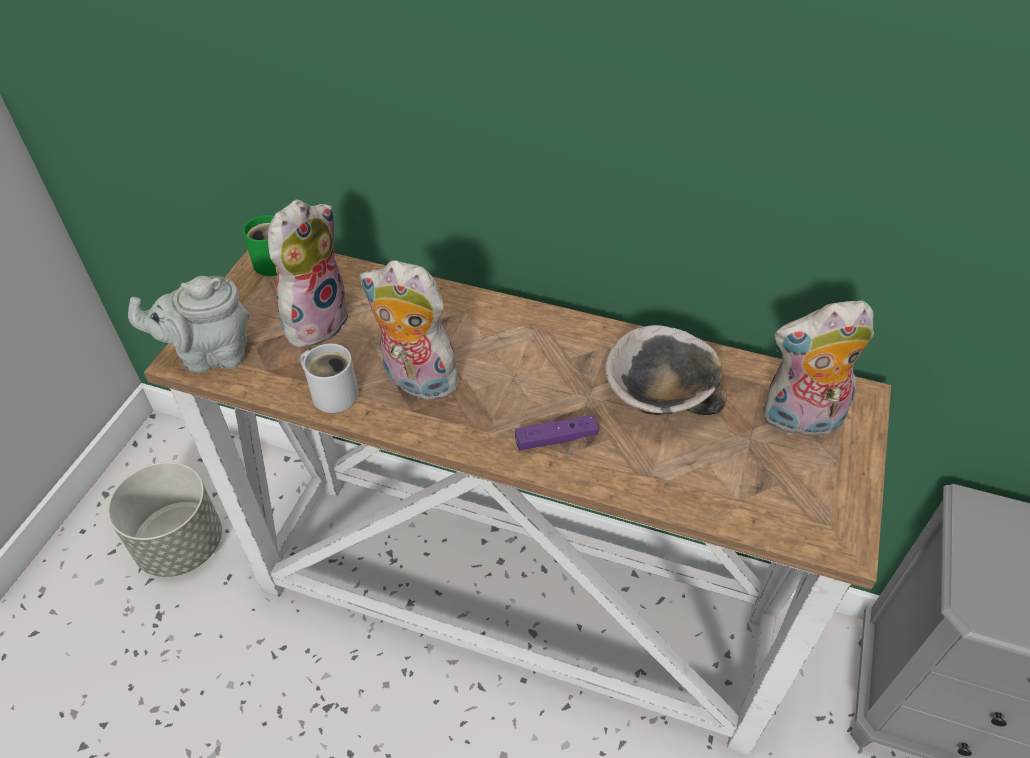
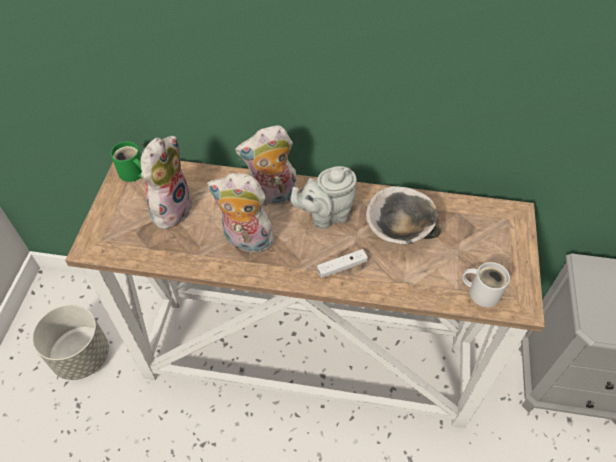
camera: 10 degrees left, 5 degrees up
grey teapot [128,276,249,373] -> grey teapot moved to [290,166,357,229]
white mug [300,343,359,413] -> white mug moved to [462,262,510,307]
purple game controller [515,415,598,450] -> white game controller [317,249,368,278]
plush toy [763,301,874,442] -> plush toy moved to [235,125,297,206]

